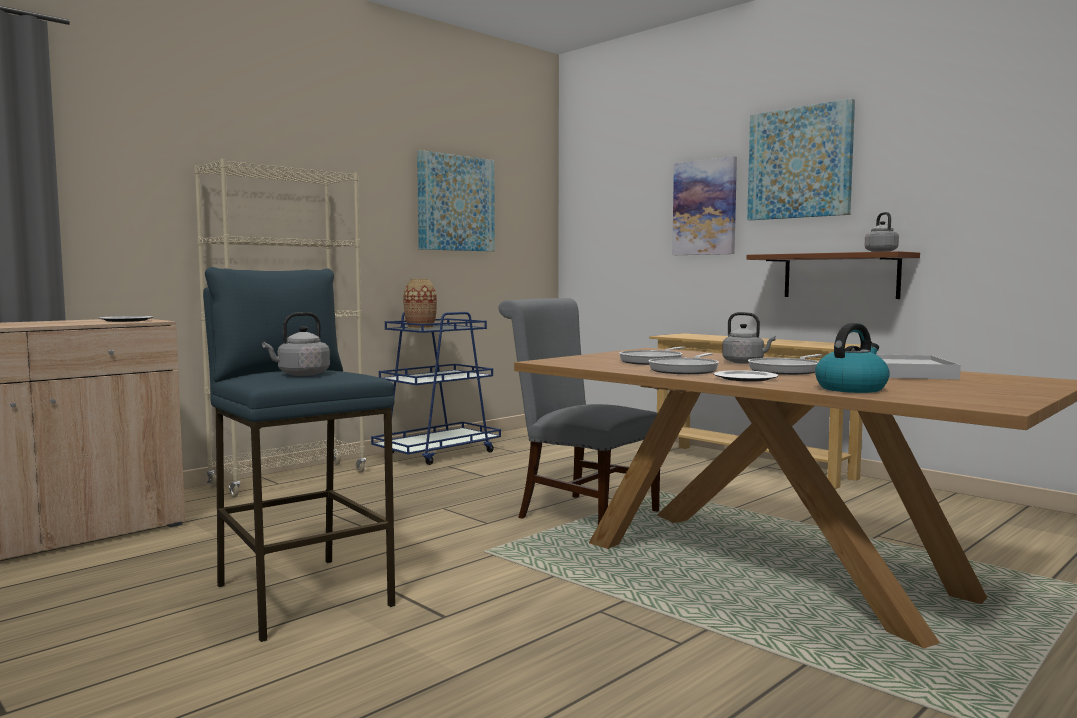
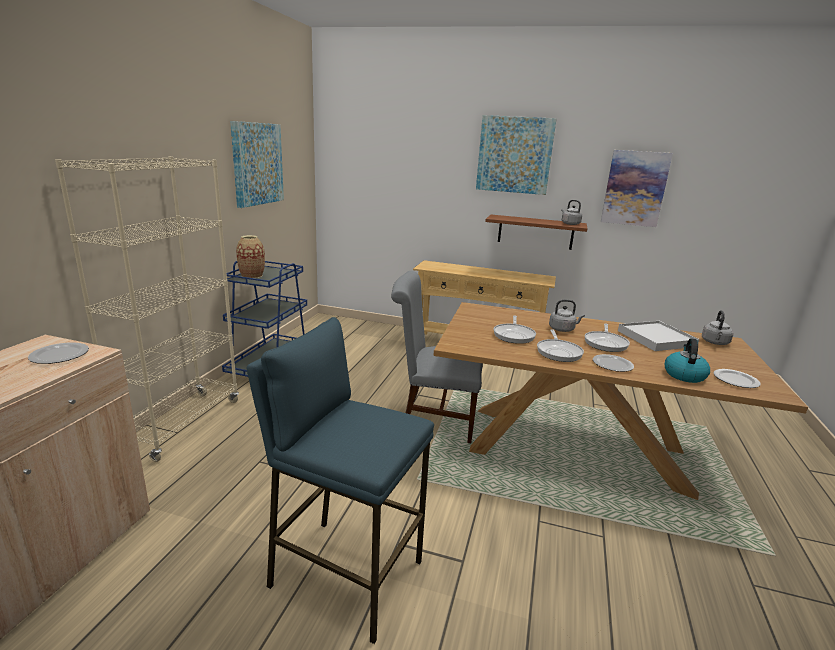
camera: 30 degrees left, 15 degrees up
grey kettle [262,312,330,376] -> grey kettle moved to [702,310,733,345]
picture [672,156,737,255] -> picture moved to [601,150,673,227]
none -> plate [714,369,761,388]

